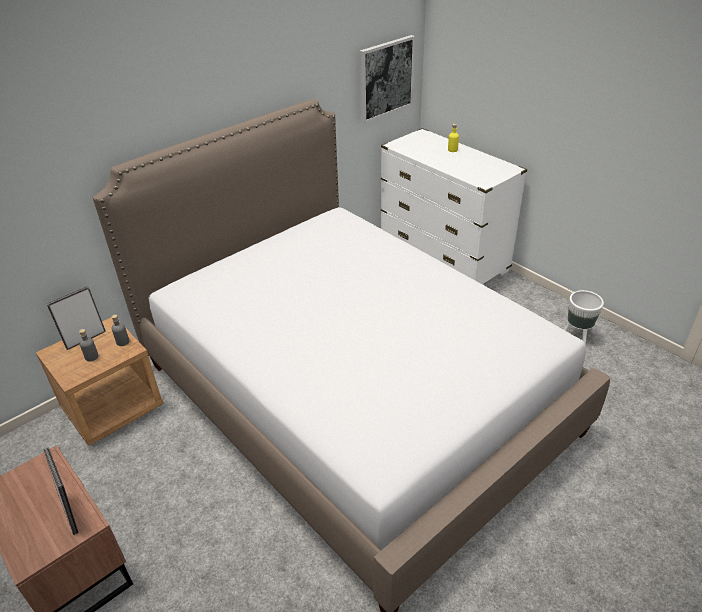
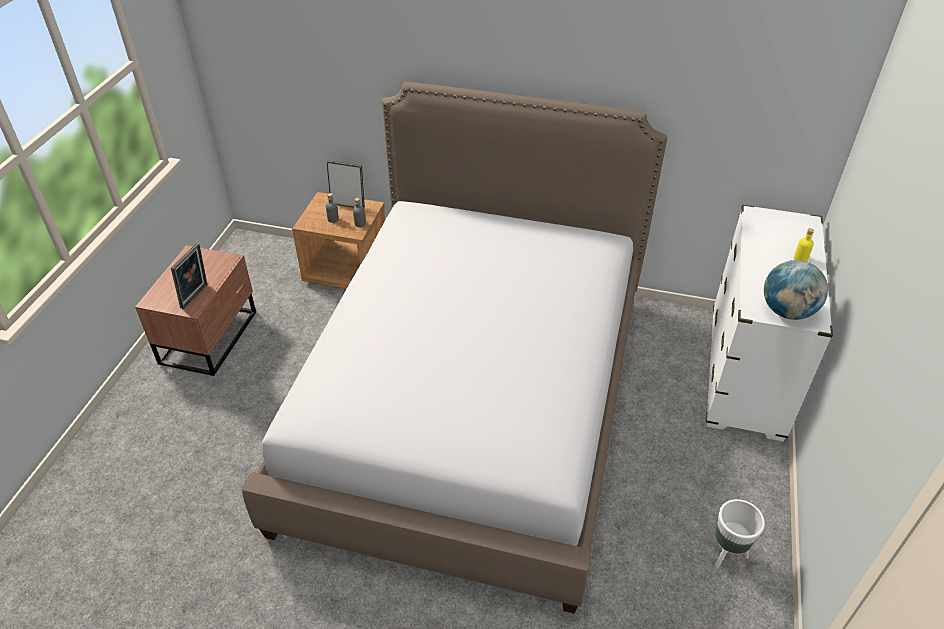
camera: 55 degrees right, 5 degrees up
picture [360,35,415,123] -> none
none -> globe [764,260,828,320]

